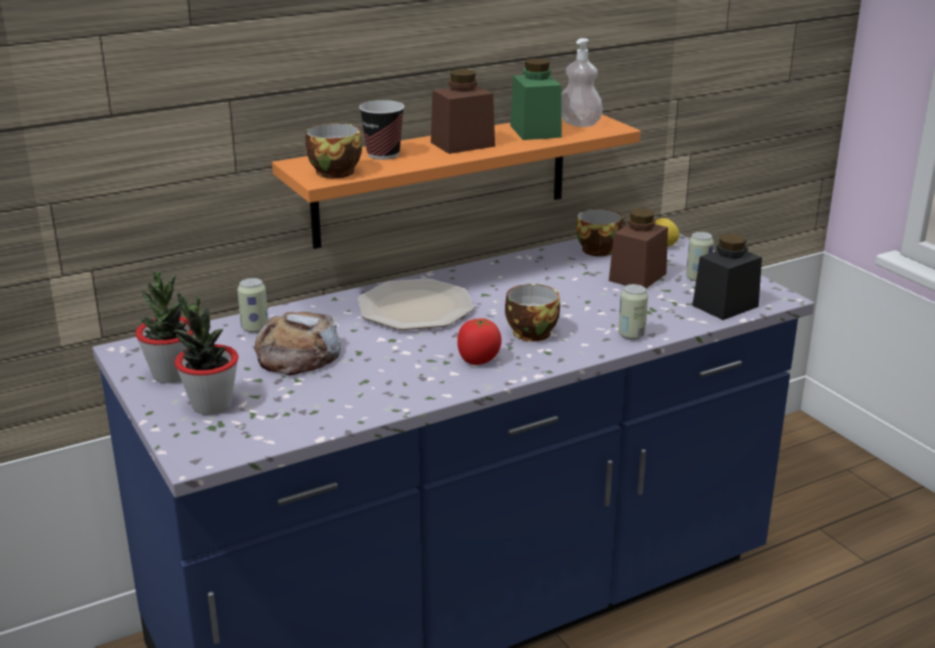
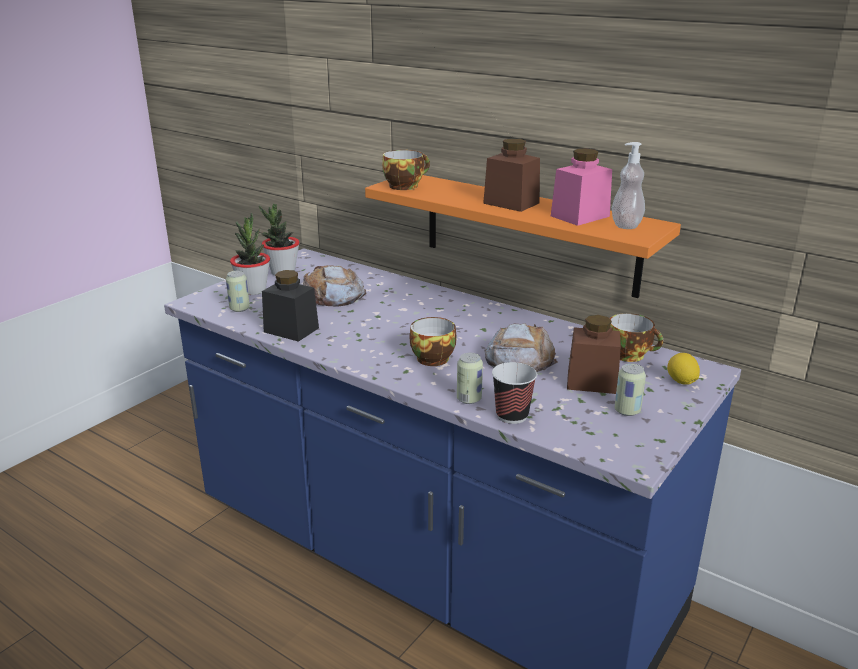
camera: 65 degrees right, 0 degrees up
can [237,278,268,333] -> can moved to [226,271,250,312]
plate [358,279,474,330] -> none
cup [359,100,404,160] -> cup moved to [492,362,537,424]
tomato [457,318,502,365] -> none
green jar [510,58,562,140] -> pink jar [551,148,612,226]
black jar [692,234,762,320] -> black jar moved to [262,270,319,342]
none -> bread [484,324,558,372]

